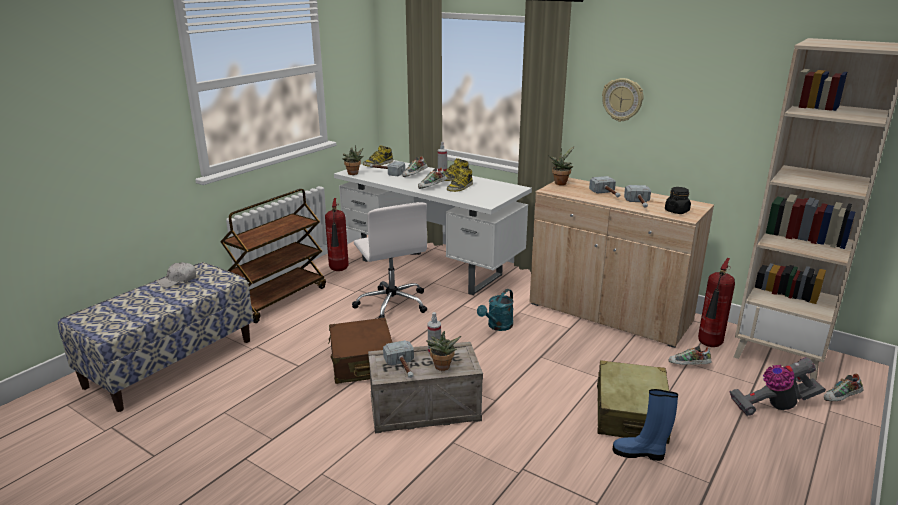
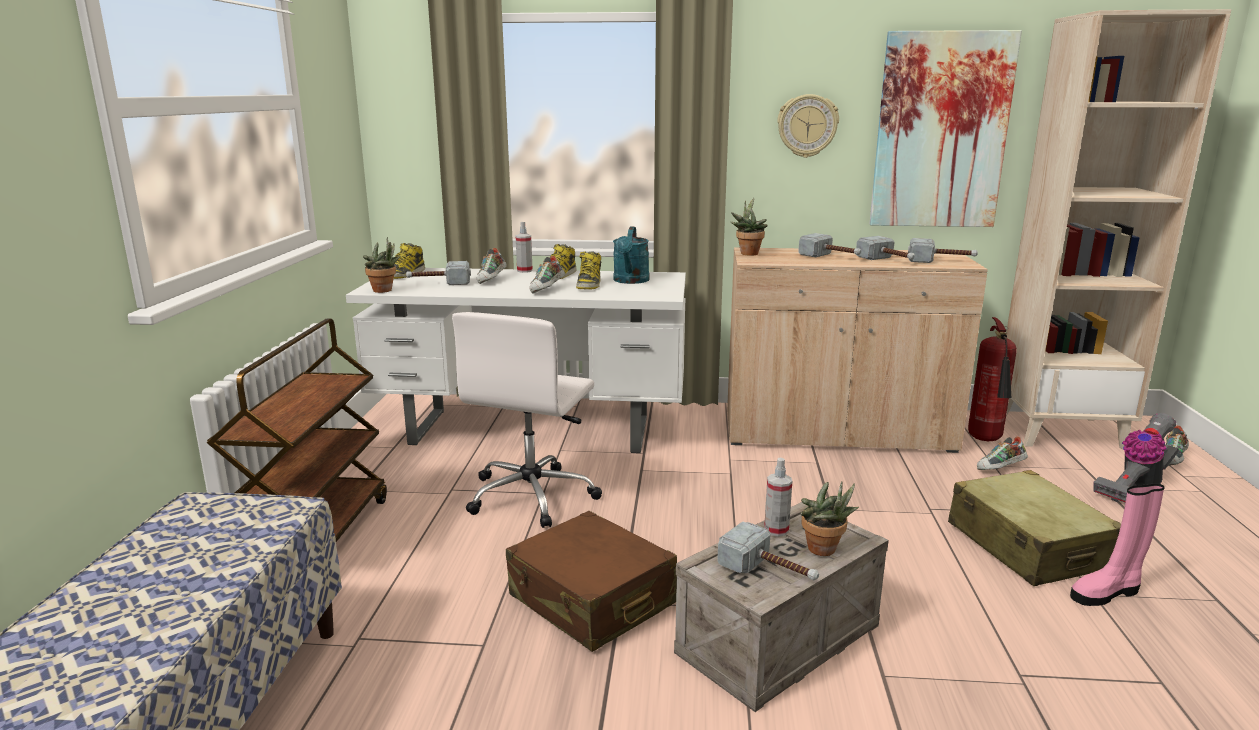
camera: 30 degrees left, 5 degrees down
white cap [157,262,196,288] -> none
fire extinguisher [325,198,349,271] -> none
white office chair [352,202,427,319] -> white office chair turned 75 degrees clockwise [452,312,602,528]
turquoise watering can [477,289,514,331] -> turquoise watering can moved to [613,227,650,284]
blue boot [613,389,678,461] -> pink boot [1070,483,1165,606]
black jar [665,187,691,214] -> hammer [908,238,978,263]
none -> picture [870,30,1022,227]

